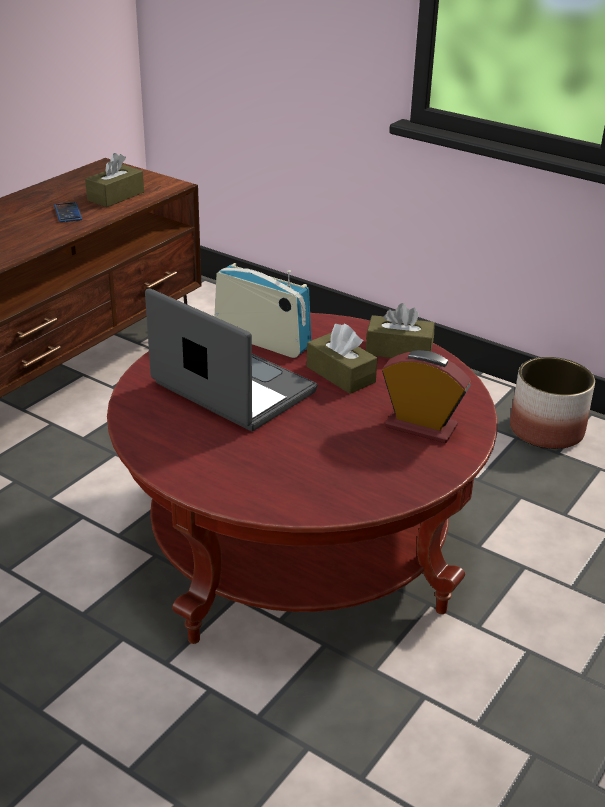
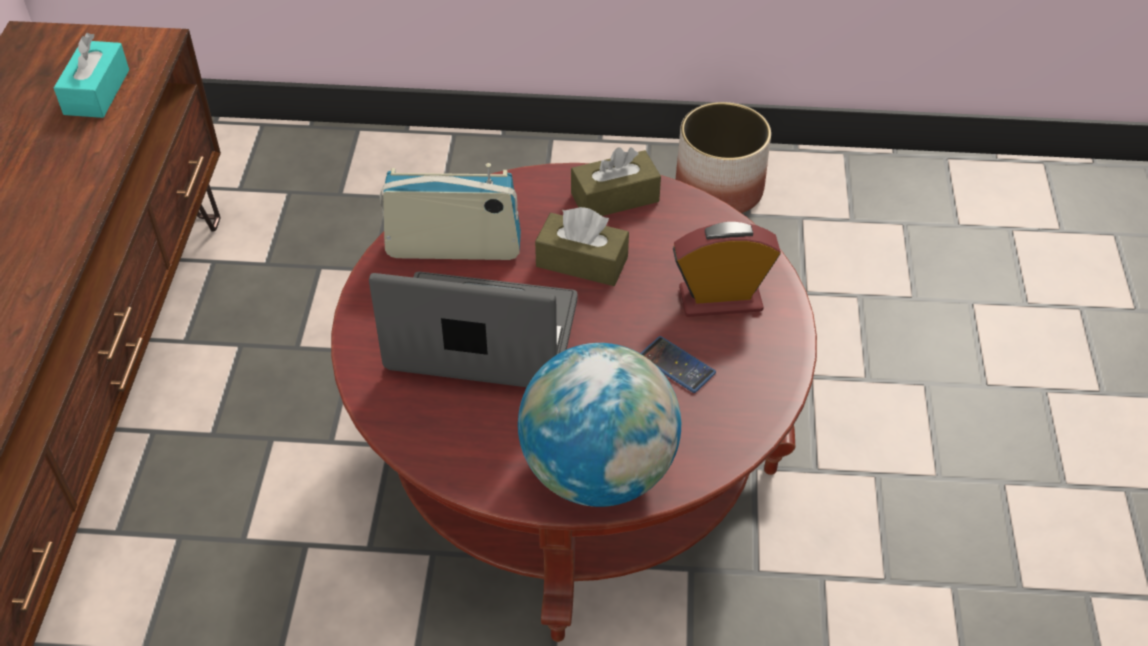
camera: 30 degrees left, 15 degrees up
phone [54,202,82,222] -> phone moved to [640,336,716,393]
brown tissue box [85,153,144,207] -> turquoise tissue box [54,33,129,118]
none -> globe [518,343,681,507]

